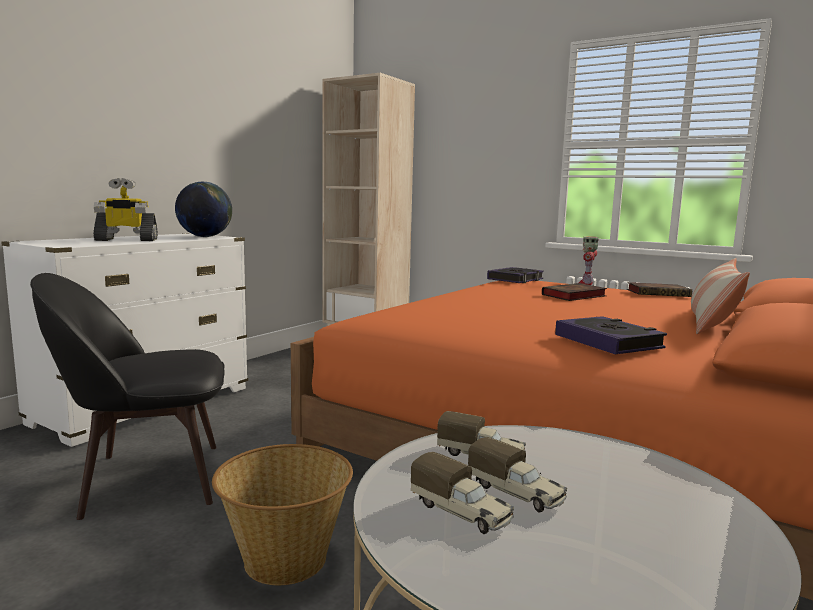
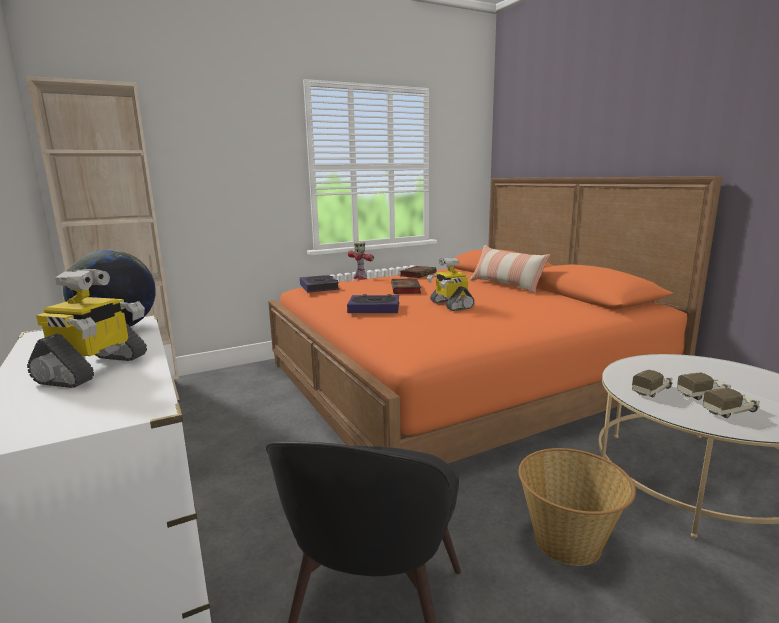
camera: 60 degrees left, 5 degrees up
book [555,316,667,354] -> book moved to [347,294,399,313]
none -> toy robot [427,257,475,311]

